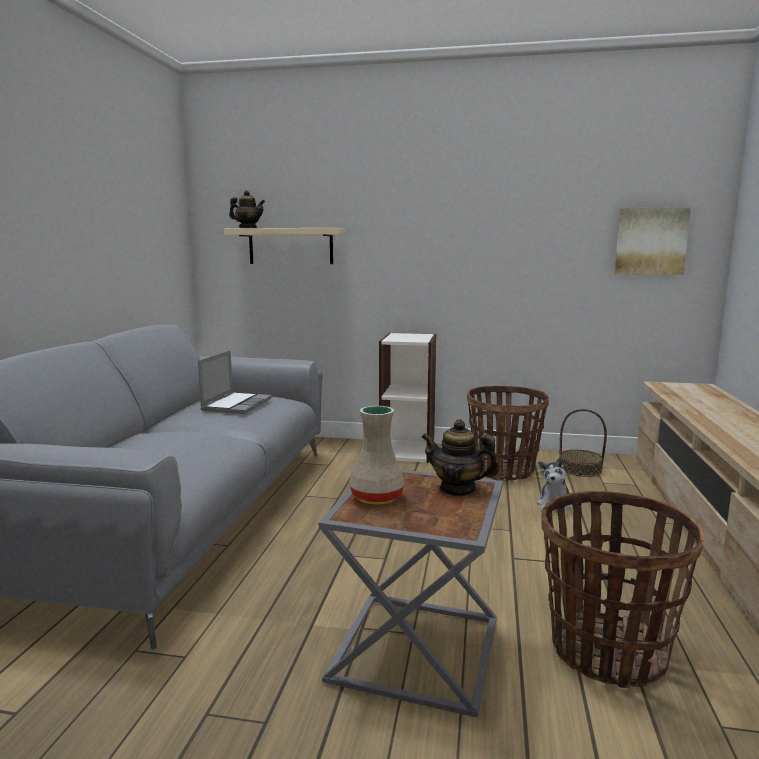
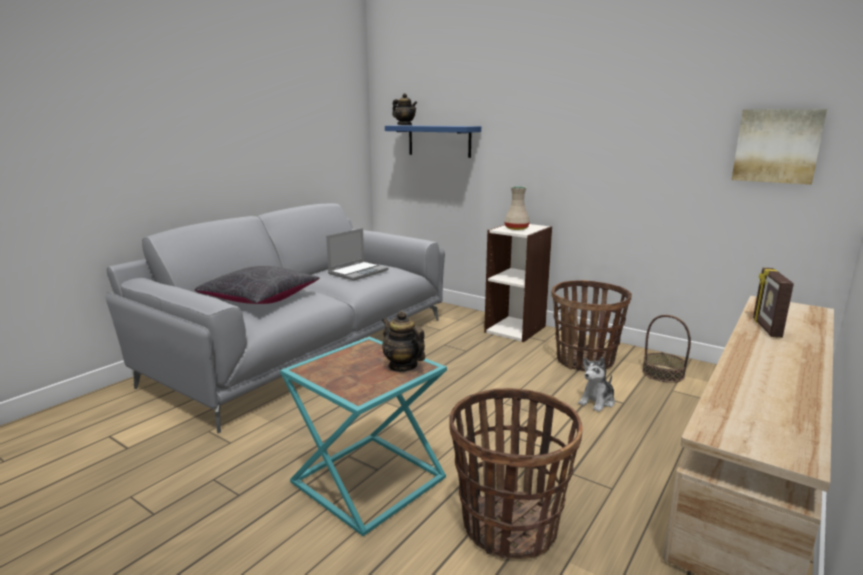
camera: 25 degrees right, 5 degrees up
beige shelf [224,228,345,264] -> blue shelf [385,125,481,158]
grey side table [319,470,503,718] -> turquoise side table [280,337,447,536]
beige vase [349,406,405,504] -> beige vase moved to [504,186,530,230]
none -> black pillow [194,266,319,304]
none -> picture frame [753,268,794,338]

